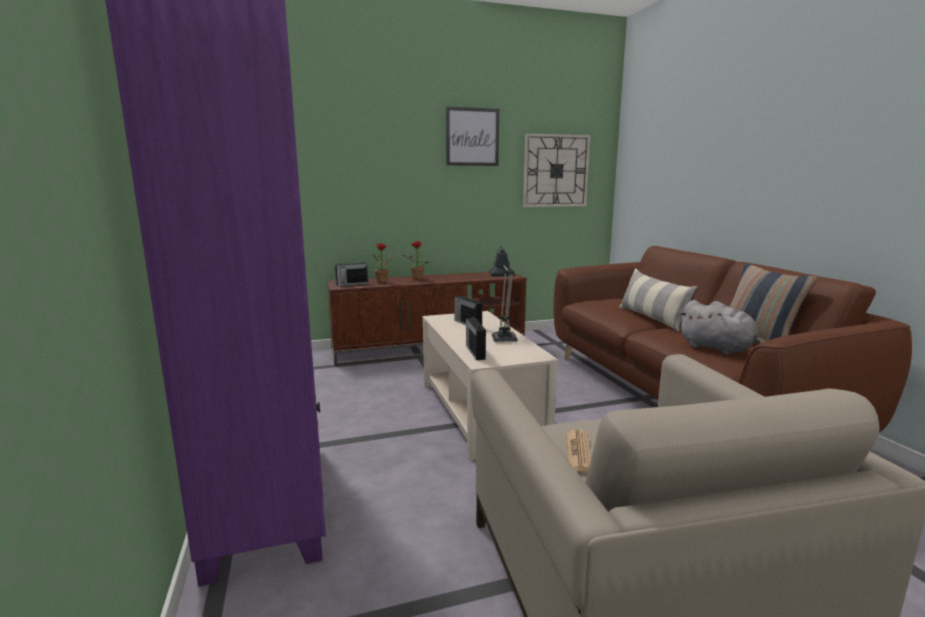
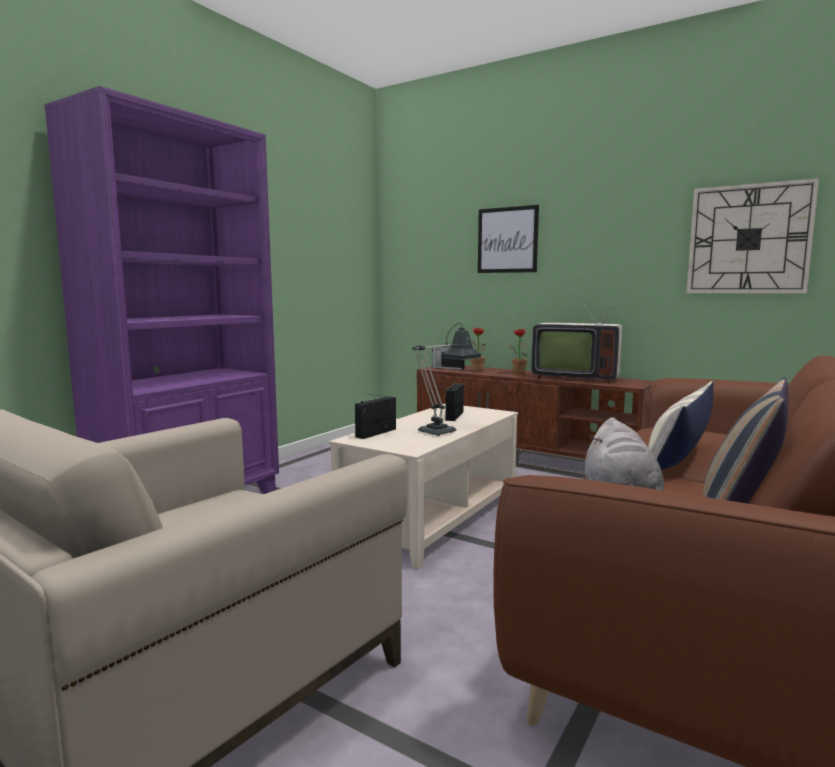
camera: 50 degrees right, 5 degrees down
picture [446,107,499,166] -> picture moved to [478,205,539,273]
newspaper [566,430,591,472] -> none
none -> television [532,283,628,384]

